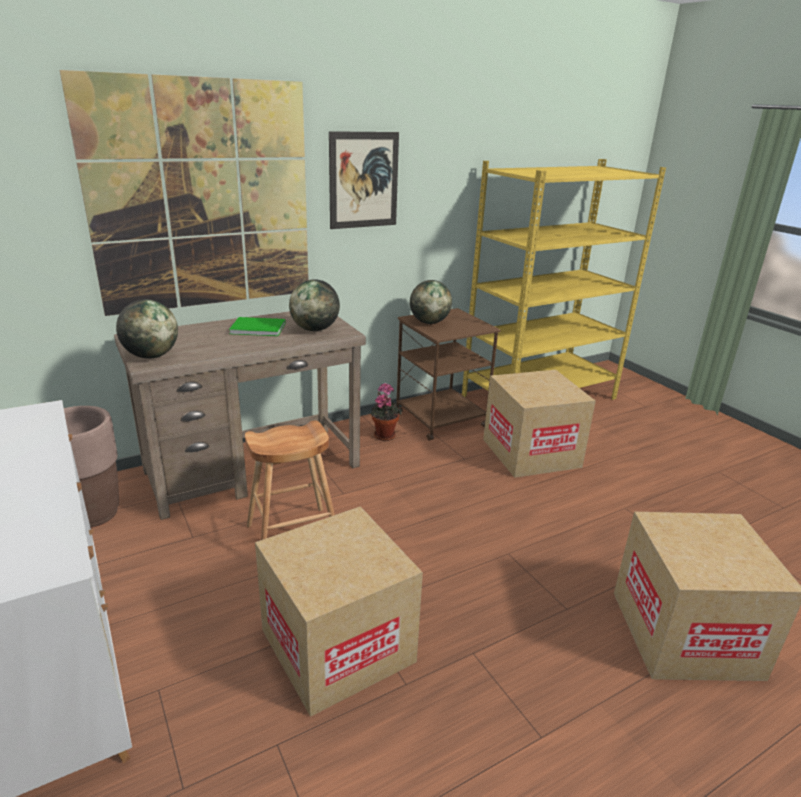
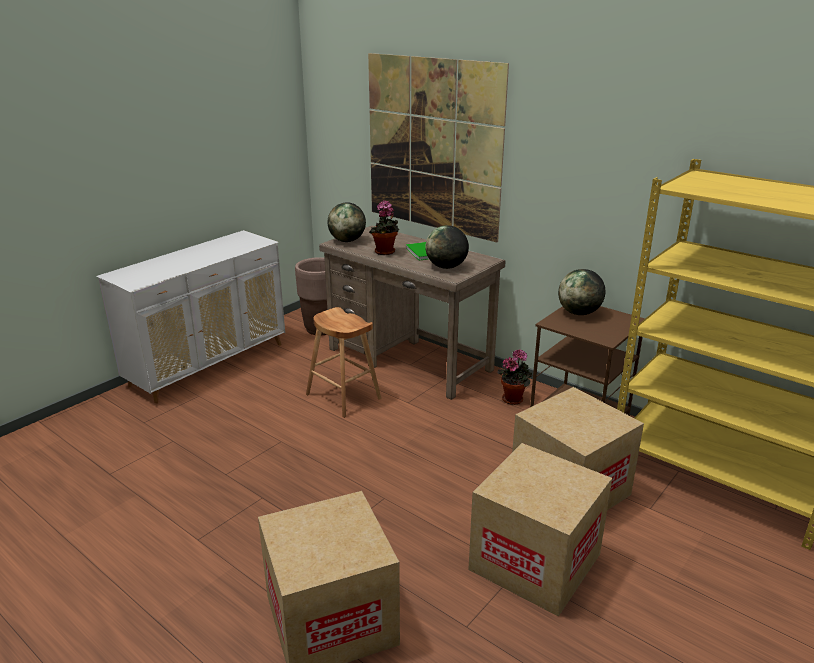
camera: 70 degrees right, 0 degrees up
cardboard box [255,506,423,717] -> cardboard box moved to [468,443,612,617]
picture [329,131,399,229] -> none
none -> potted plant [369,200,399,255]

